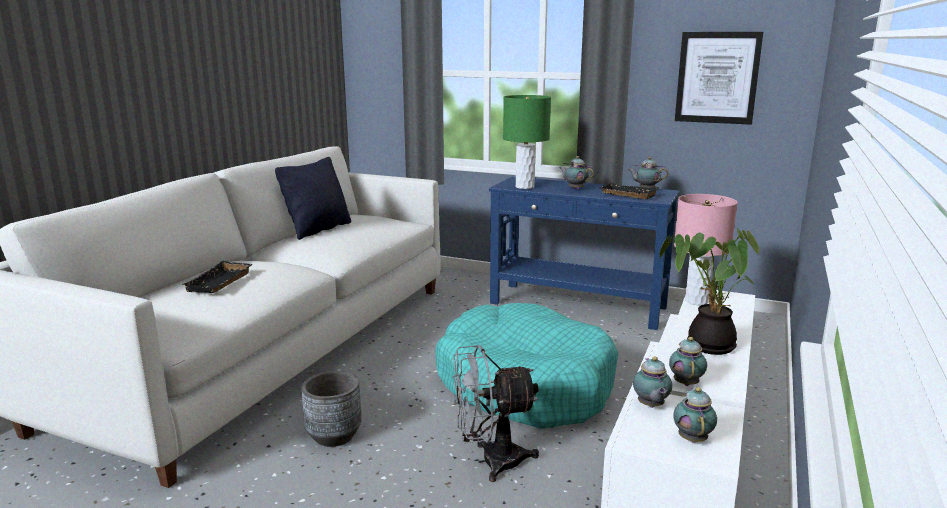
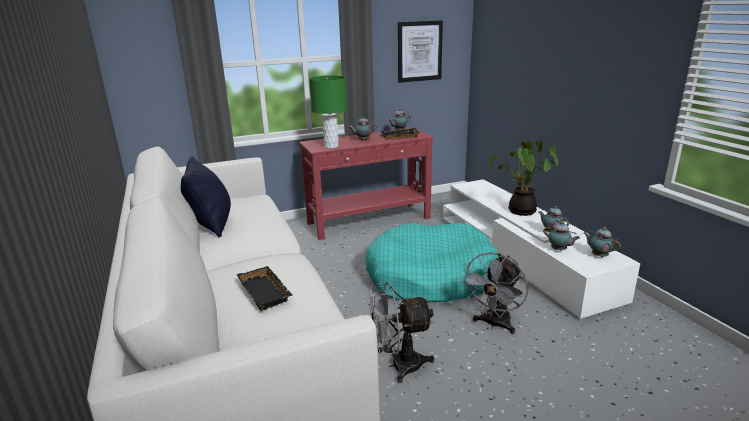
camera: 45 degrees left, 5 degrees up
grey planter [301,371,362,447] -> grey fan [368,282,434,383]
blue console table [489,177,679,330] -> red console table [299,128,434,240]
pink table lamp [674,194,738,305] -> none

